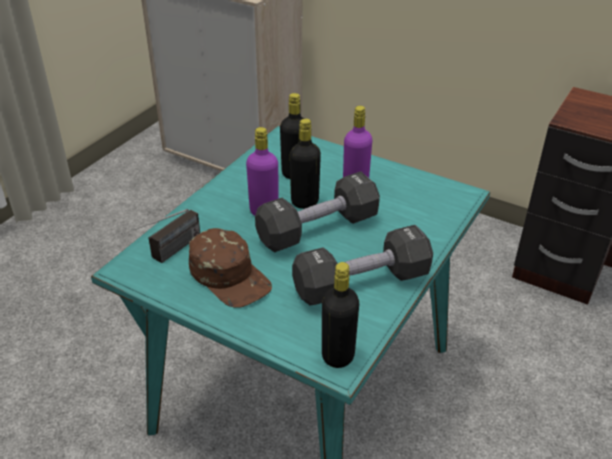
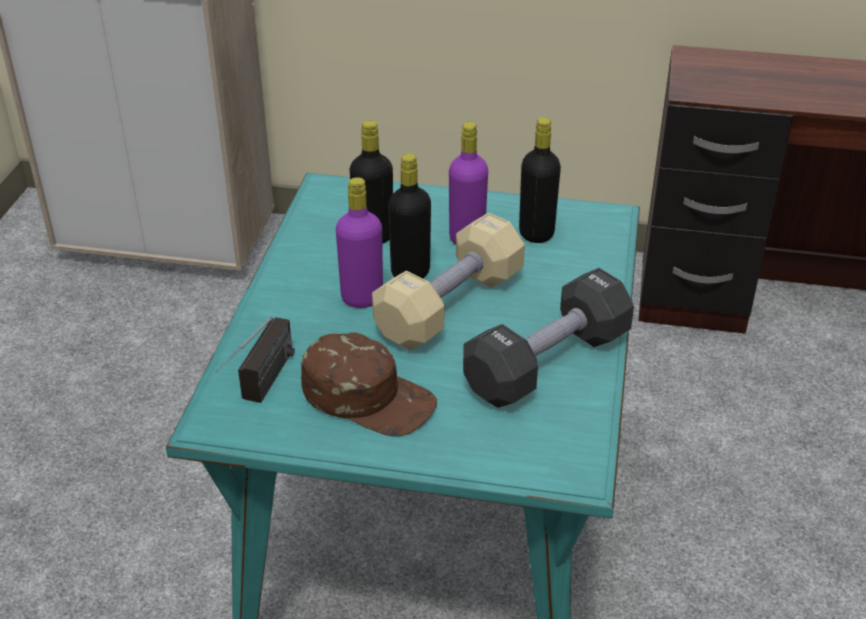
camera: 20 degrees left, 0 degrees up
black dumbbell [255,171,380,252] -> beige dumbbell [372,213,525,350]
black bottle [322,262,359,368] -> black bottle moved to [519,117,561,243]

